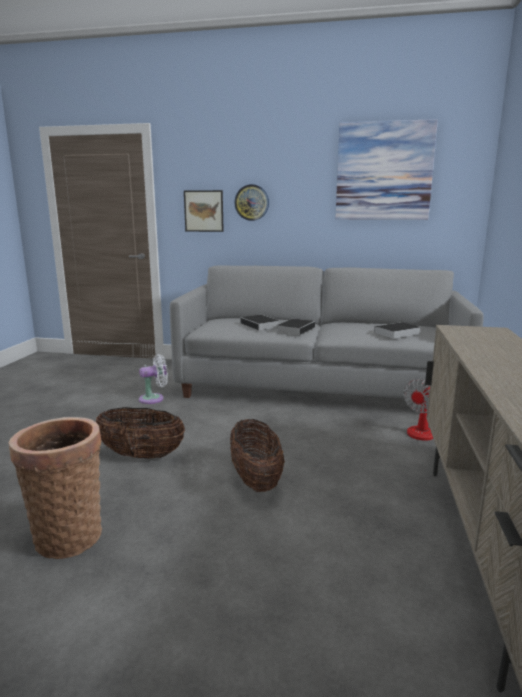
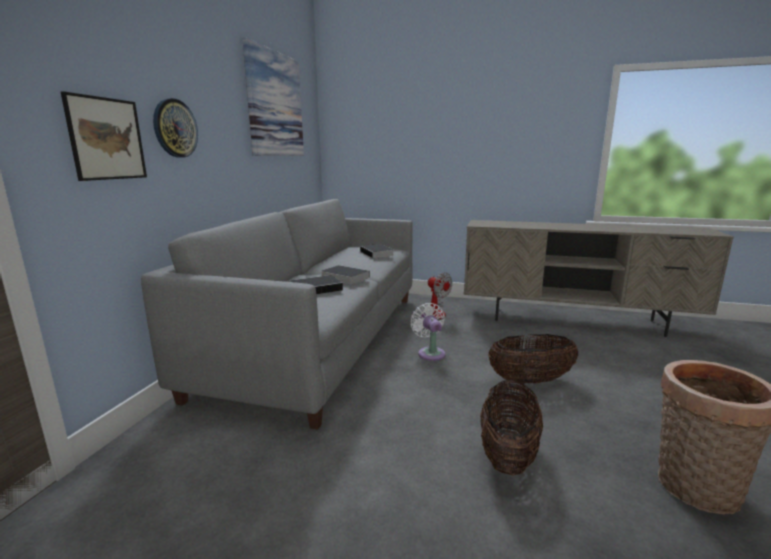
camera: 85 degrees left, 0 degrees up
white fan [139,354,168,404] -> white fan moved to [410,303,446,361]

